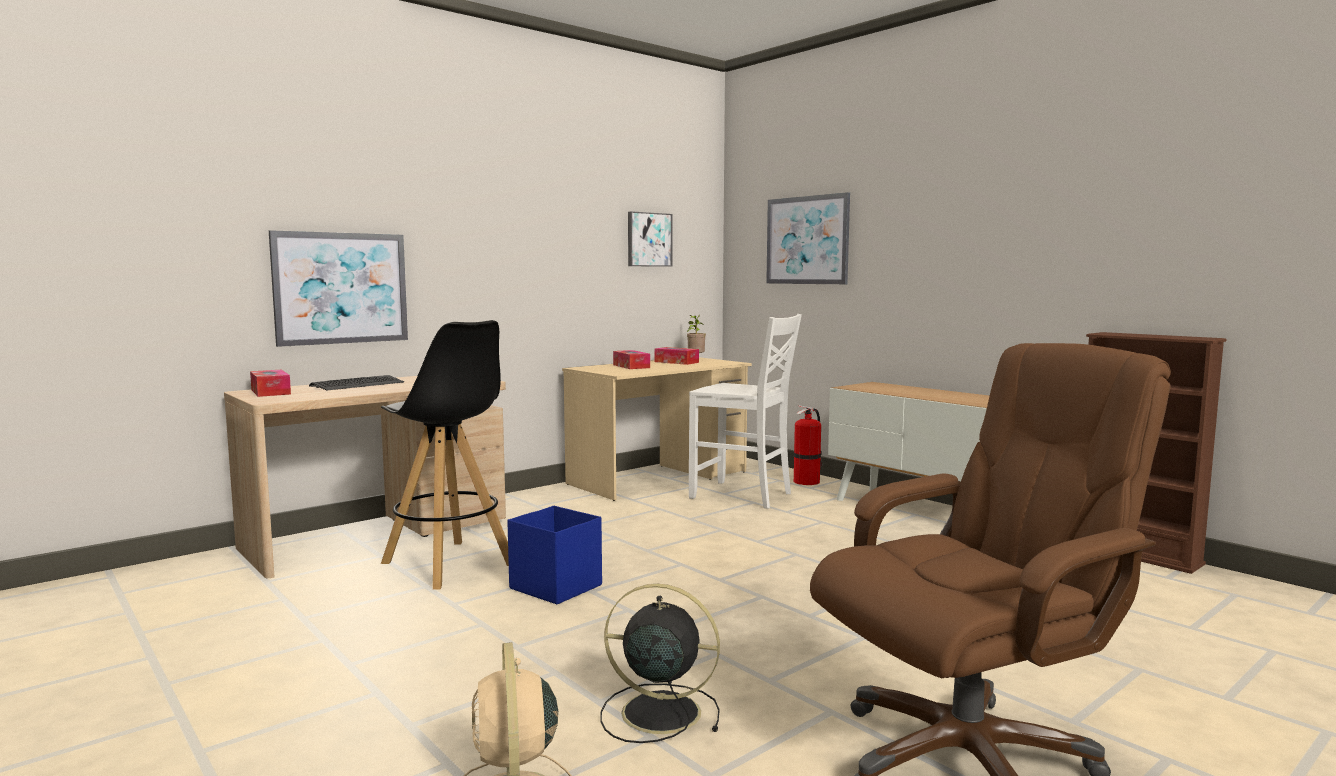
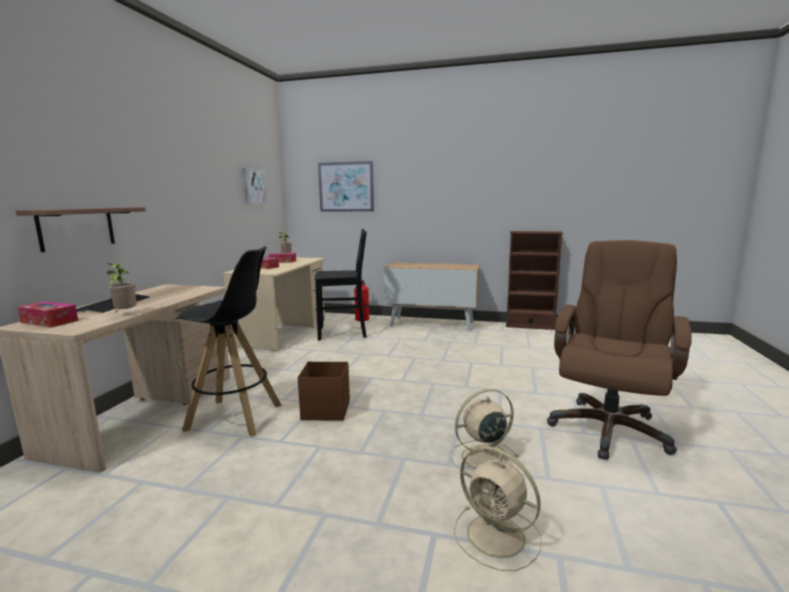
camera: 35 degrees left, 5 degrees up
picture [269,230,408,347] -> shelf [16,207,146,252]
blue storage box [507,506,602,604] -> brown storage box [298,362,350,421]
black fan [600,584,720,743] -> beige fan [450,389,520,470]
white chair [689,314,802,509] -> black chair [315,229,367,341]
none -> potted plant [107,263,137,312]

